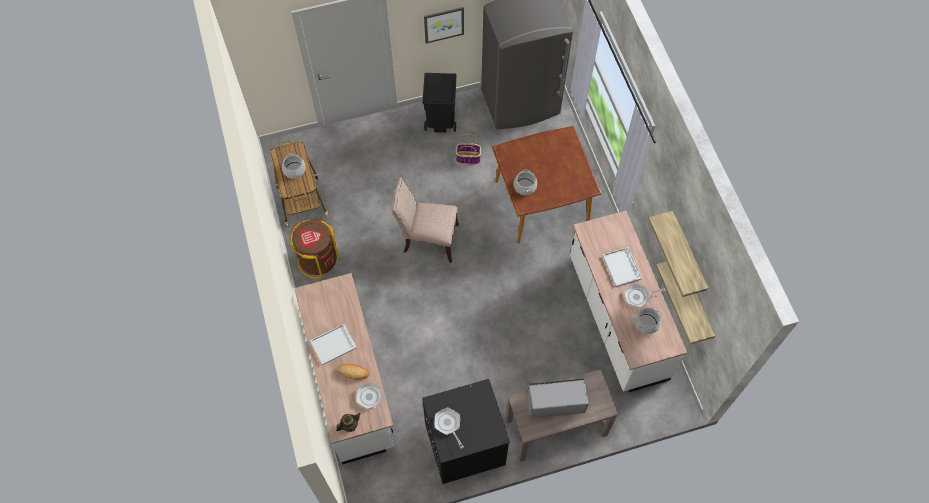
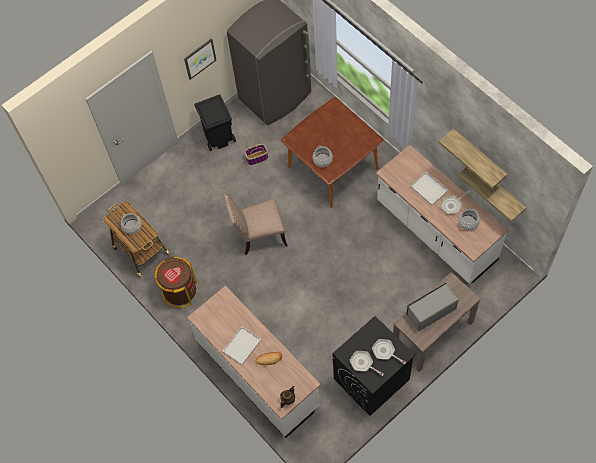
camera: 20 degrees left, 0 degrees up
frying pan [356,382,384,422] -> frying pan moved to [372,339,406,364]

